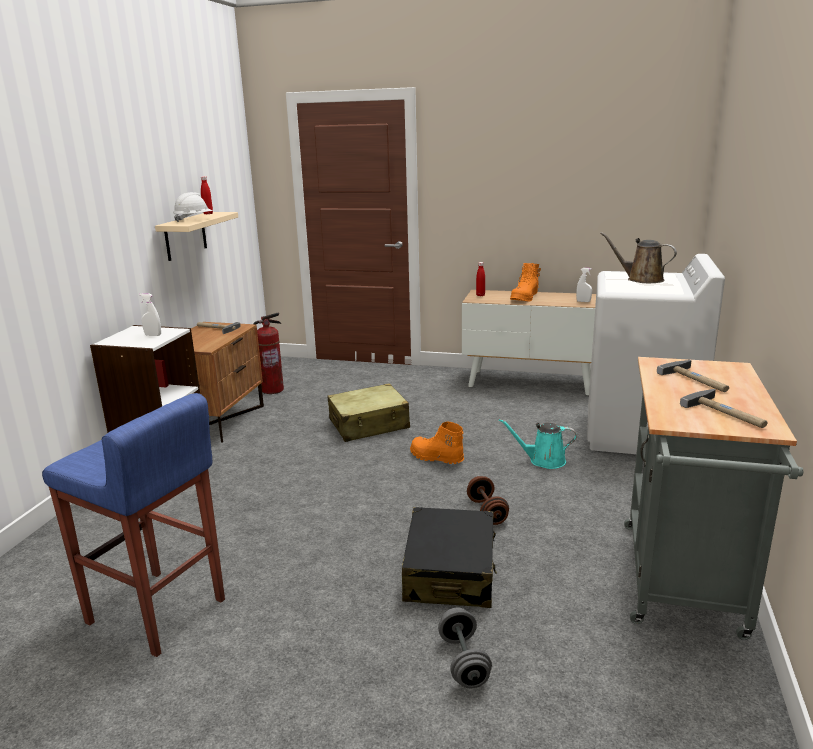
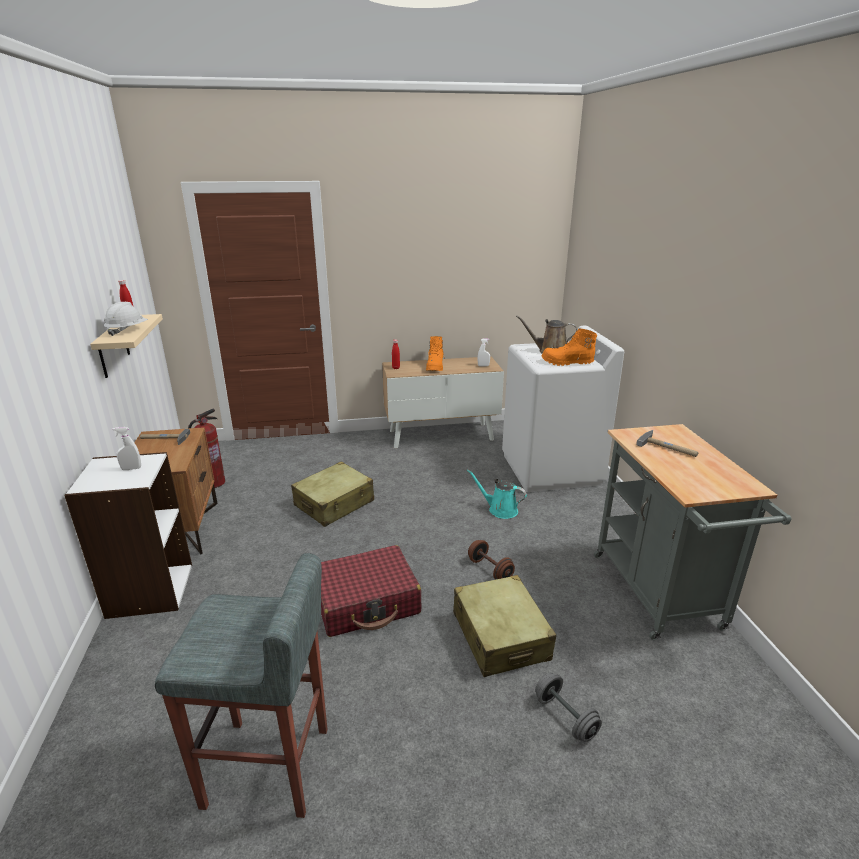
camera: 25 degrees left, 5 degrees up
blue stool [42,393,225,657] -> grey stool [155,553,328,818]
black suitcase [402,507,497,608] -> beige suitcase [453,575,556,677]
orange boot [410,421,464,464] -> orange boot moved to [541,329,597,366]
turquoise watering can [499,419,577,469] -> turquoise watering can turned 45 degrees clockwise [467,470,527,519]
hammer [680,389,768,428] -> none
none -> red suitcase [321,545,422,637]

